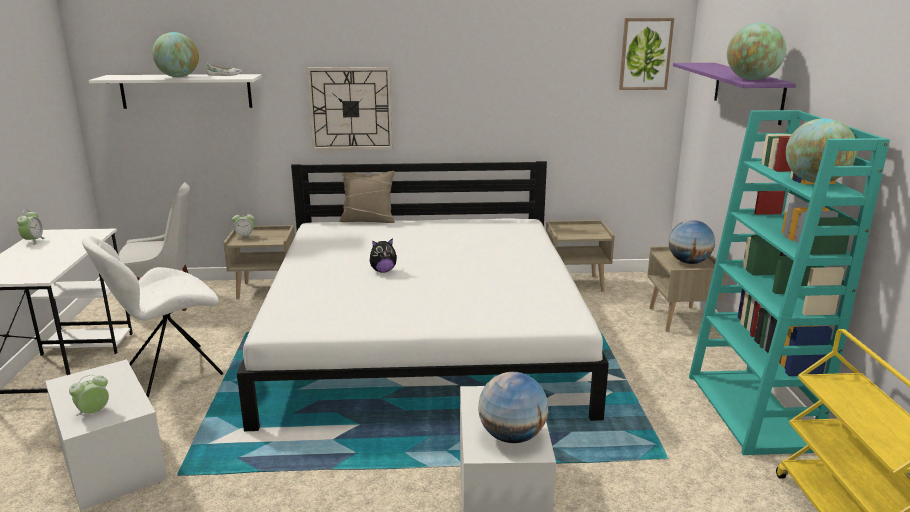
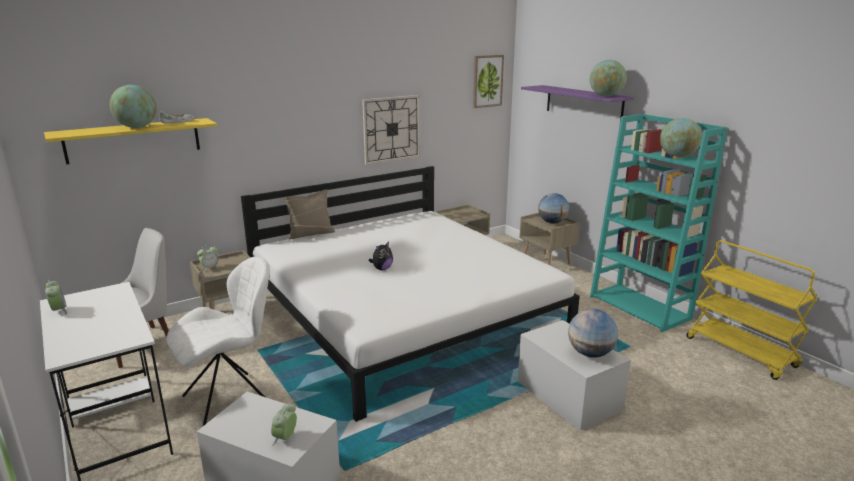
camera: 30 degrees left, 0 degrees up
white chair [82,236,223,397] -> white chair turned 150 degrees counterclockwise [166,257,270,426]
white shelf [89,74,262,109] -> yellow shelf [44,118,217,164]
wall clock [307,67,393,150] -> wall clock moved to [362,95,420,165]

